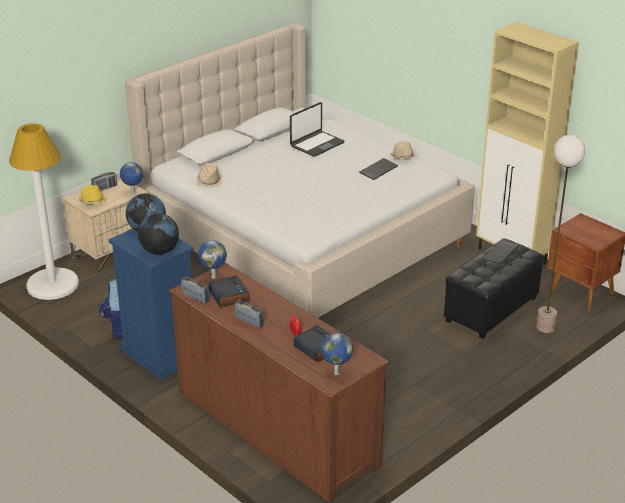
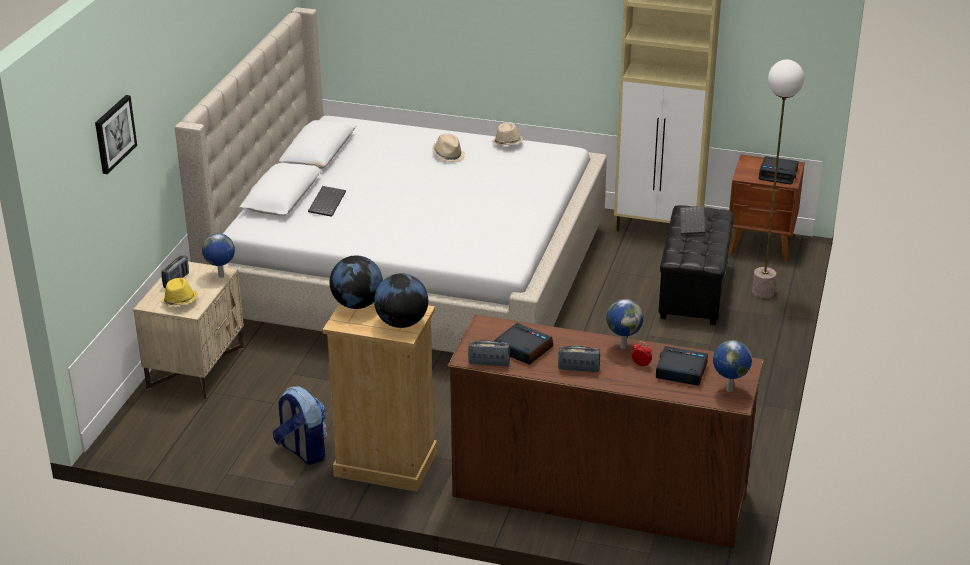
camera: 30 degrees left, 0 degrees up
white floor lamp [9,123,79,300] -> none
blue dresser [108,229,194,380] -> beige dresser [322,303,437,492]
beige hat [197,163,222,188] -> beige hat moved to [432,134,465,163]
globe [198,240,227,279] -> globe moved to [606,299,644,349]
laptop [290,102,345,157] -> none
keyboard [359,158,398,180] -> keyboard moved to [308,186,346,217]
none -> picture [95,95,137,174]
none -> alarm clock [758,156,799,185]

